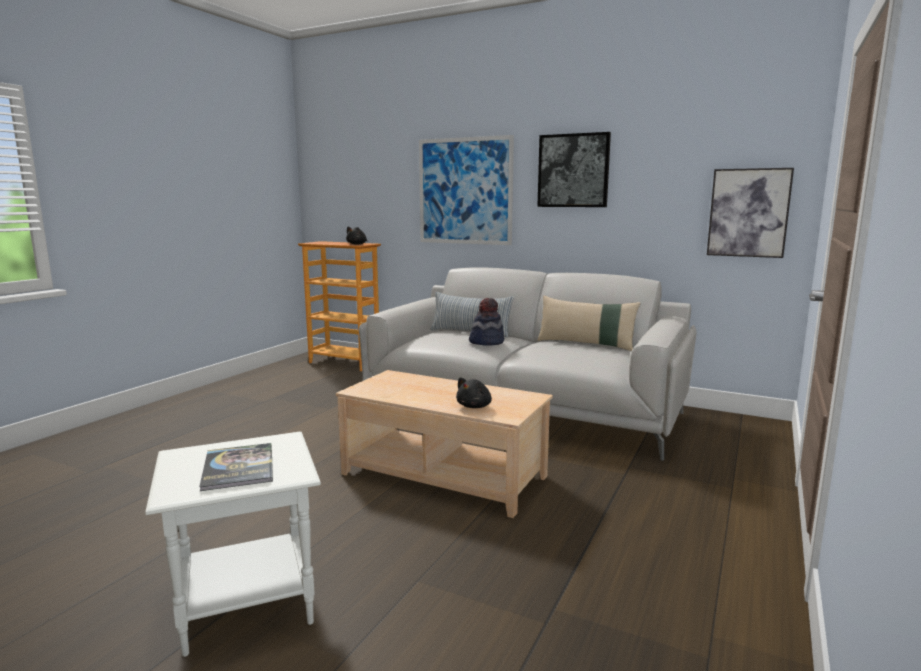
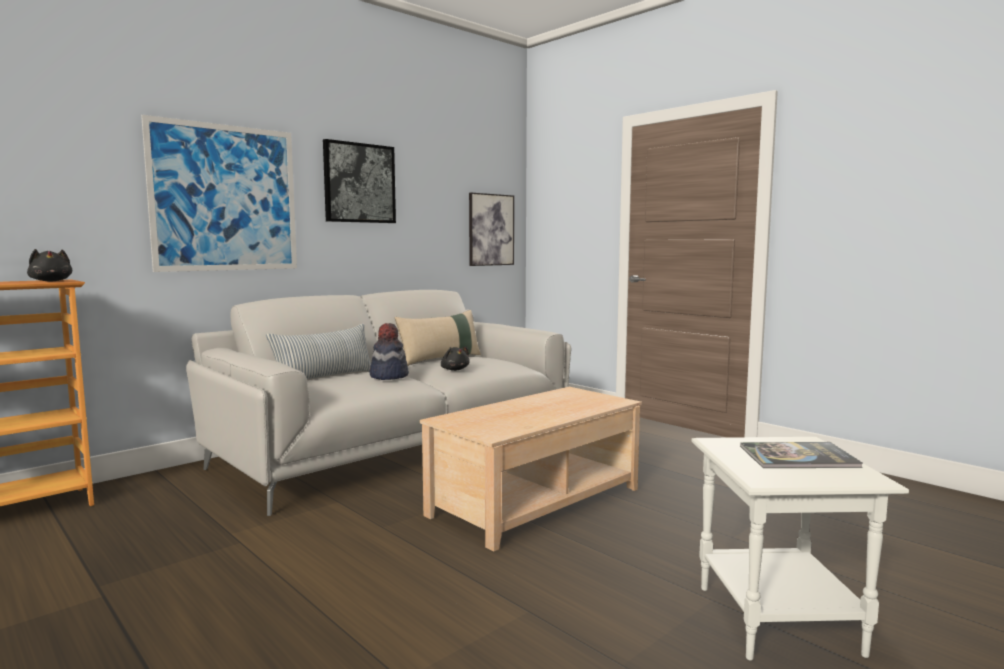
camera: 70 degrees left, 5 degrees down
black plush toy [456,377,492,408] -> black plush toy moved to [441,346,470,371]

